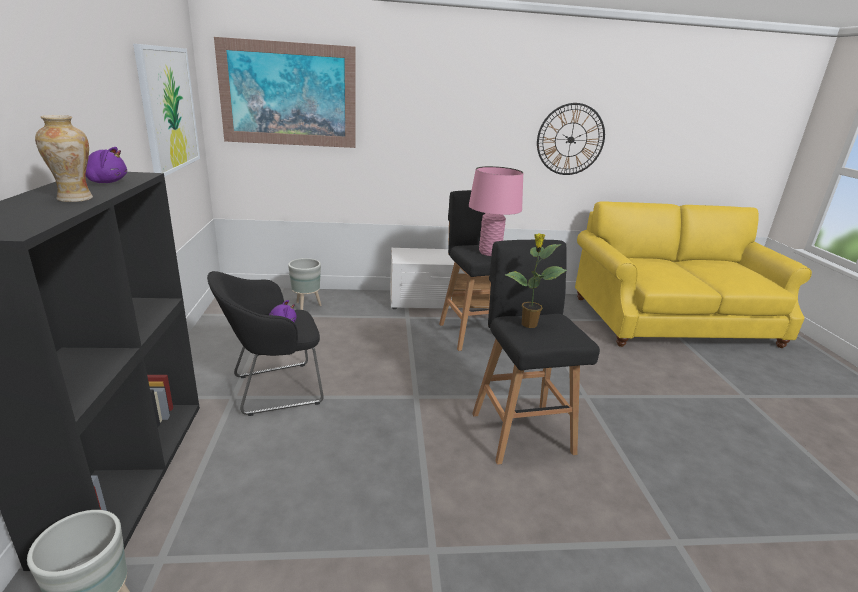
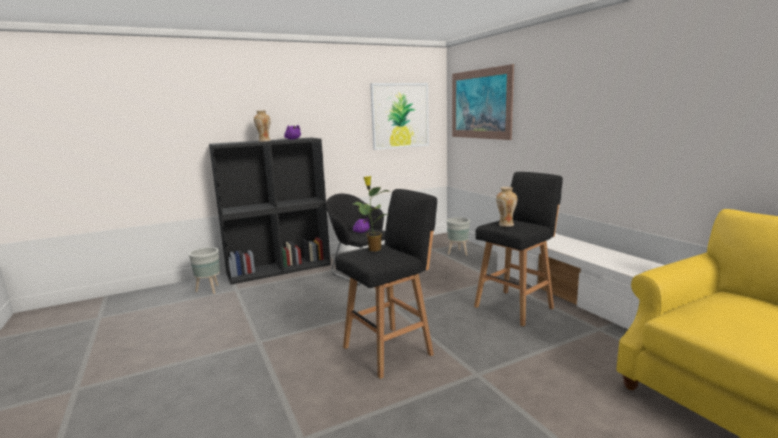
camera: 70 degrees right, 10 degrees down
pink table lamp [469,166,523,256] -> vase [496,187,517,227]
wall clock [537,103,605,175] -> none

